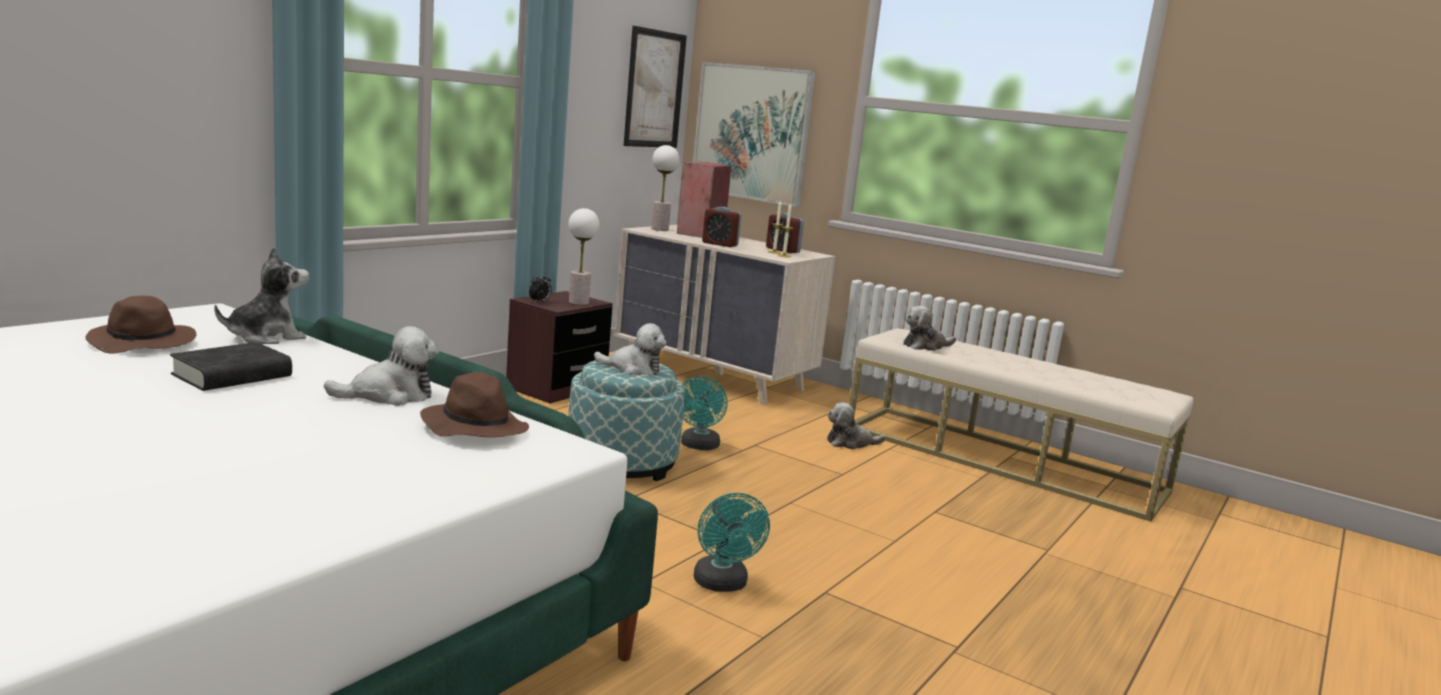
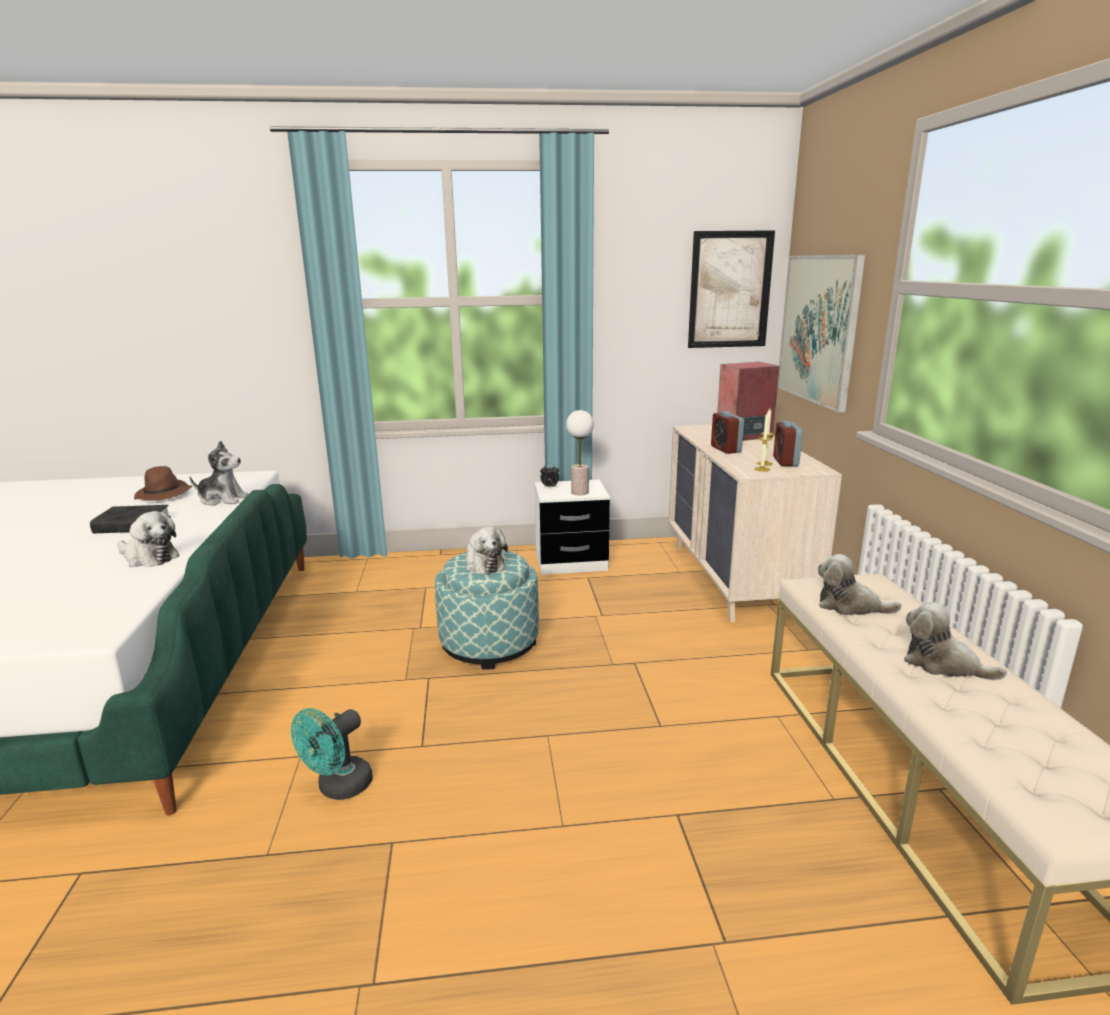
camera: 50 degrees right, 5 degrees up
brown hat [420,372,529,437] -> none
brown nightstand [506,291,613,404] -> white nightstand [534,479,610,575]
table lamp [651,145,680,231] -> none
turquoise fan [681,376,728,450] -> none
plush toy [827,403,886,449] -> plush toy moved to [904,602,1007,680]

